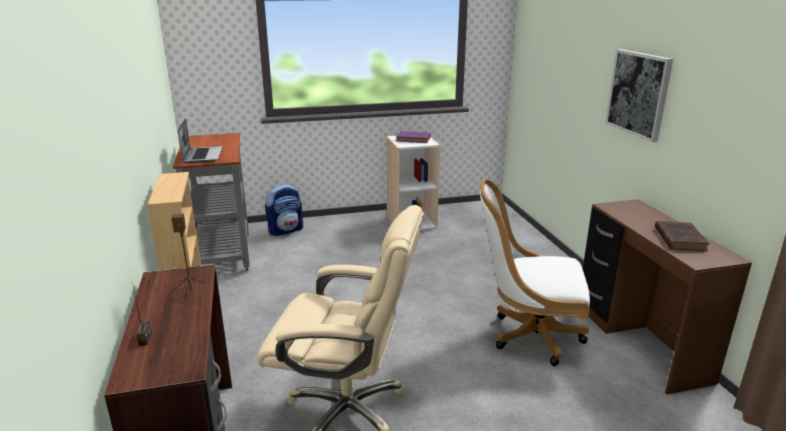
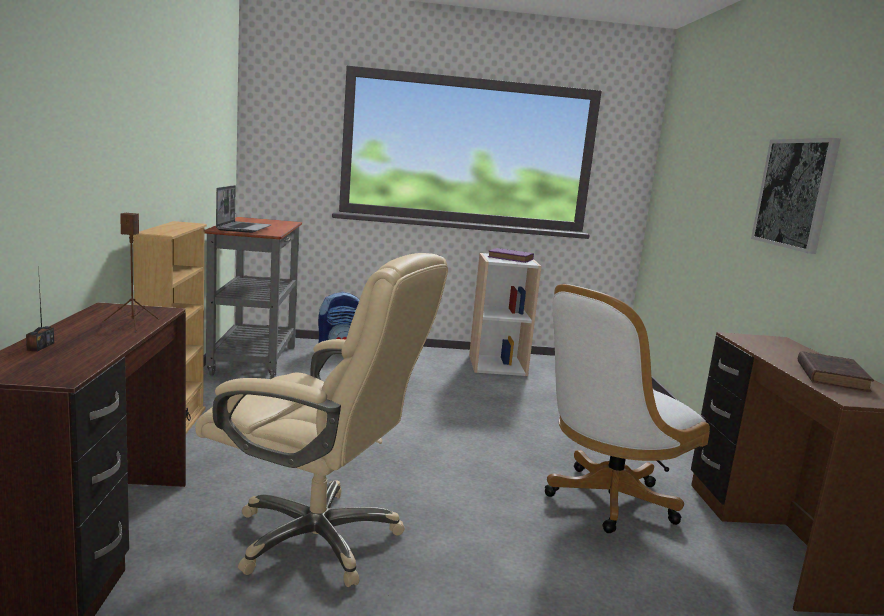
camera: 10 degrees right, 10 degrees down
white office chair [480,179,590,366] -> white office chair turned 60 degrees counterclockwise [545,284,710,533]

